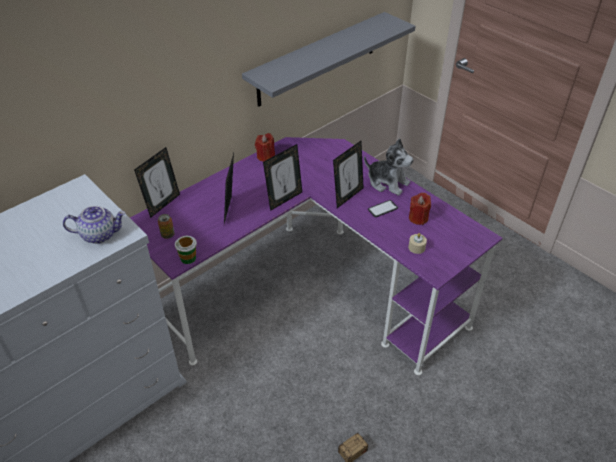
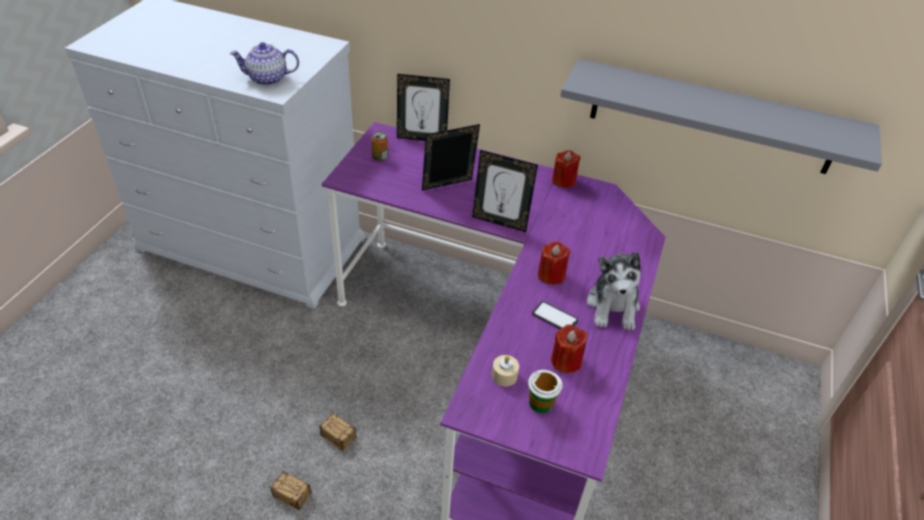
camera: 60 degrees right, 0 degrees up
teapot [63,206,126,244] -> teapot turned 120 degrees clockwise [229,42,299,86]
cup [175,236,197,264] -> cup moved to [528,370,563,413]
picture frame [333,141,364,208] -> red candle [538,241,570,285]
none -> storage box [286,382,356,451]

